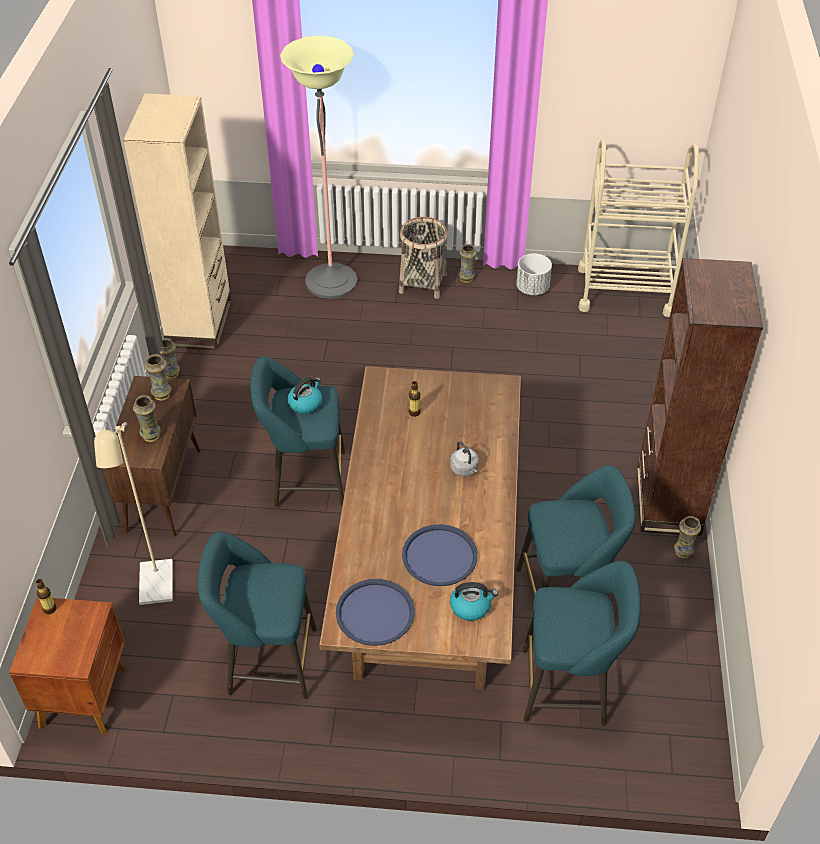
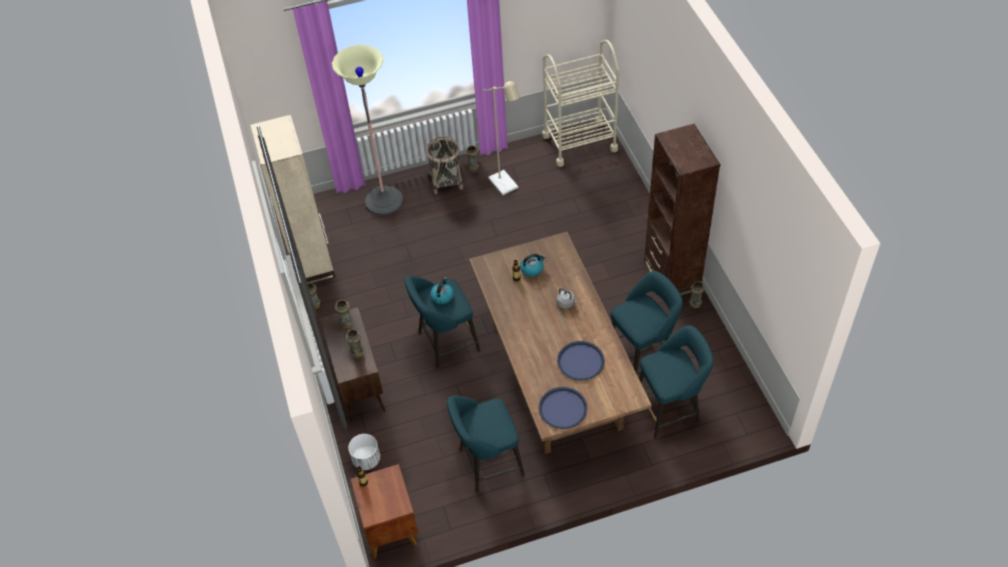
camera: 20 degrees left, 5 degrees up
beige floor lamp [94,422,173,605] -> beige floor lamp moved to [483,79,520,195]
kettle [450,582,498,621] -> kettle moved to [520,254,546,277]
white planter [516,253,552,295] -> white planter moved to [348,434,380,470]

